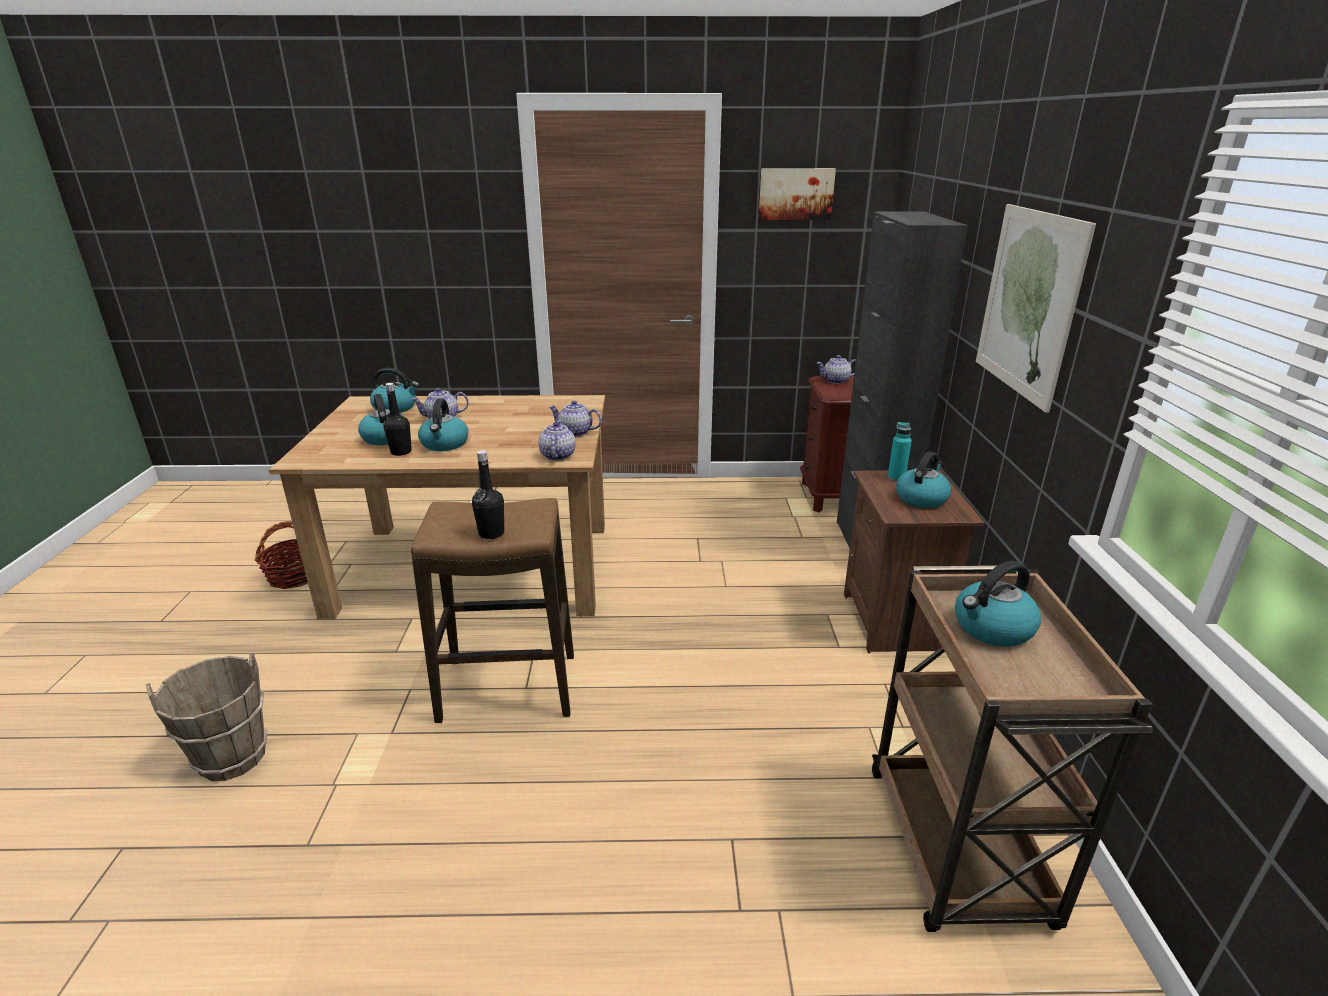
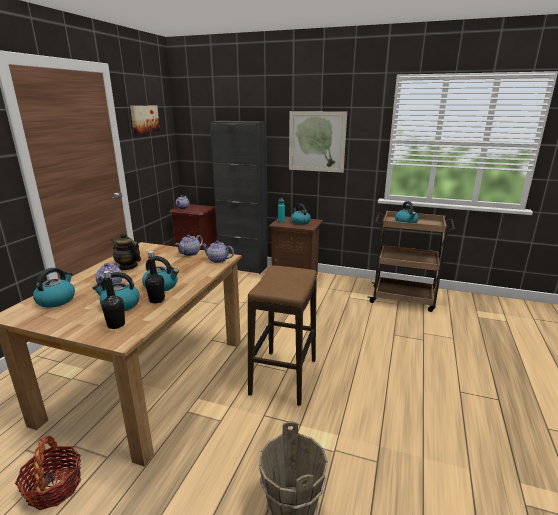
camera: 70 degrees left, 5 degrees down
black bottle [472,450,504,539] -> black bottle moved to [102,270,125,329]
none -> teapot [111,233,141,270]

